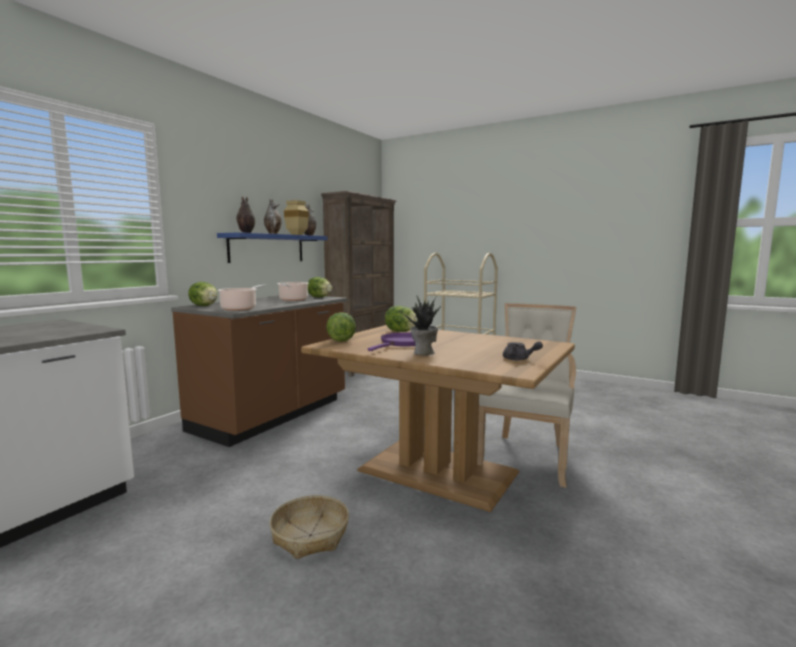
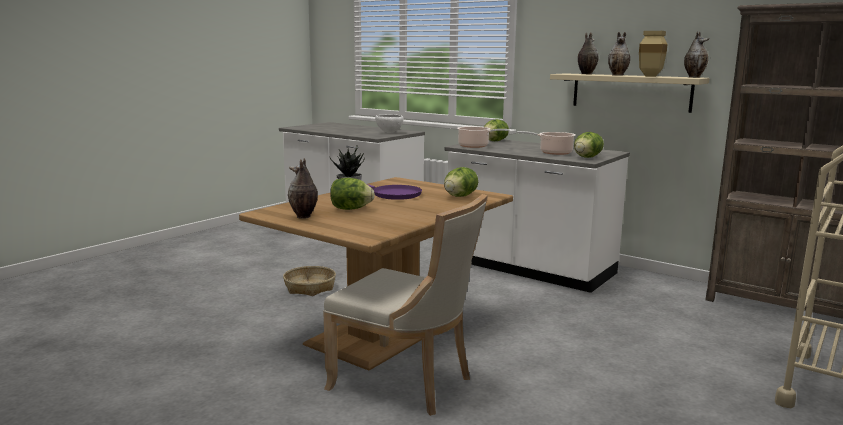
camera: 95 degrees right, 5 degrees up
brown counter [171,295,348,447] -> white counter [445,139,630,293]
blue shelf [217,232,328,263] -> beige shelf [550,73,709,113]
lettuce [326,312,356,342] -> lettuce moved to [330,178,375,210]
grey teapot [503,341,543,361] -> vase [288,158,318,219]
none -> white bowl [375,114,404,133]

